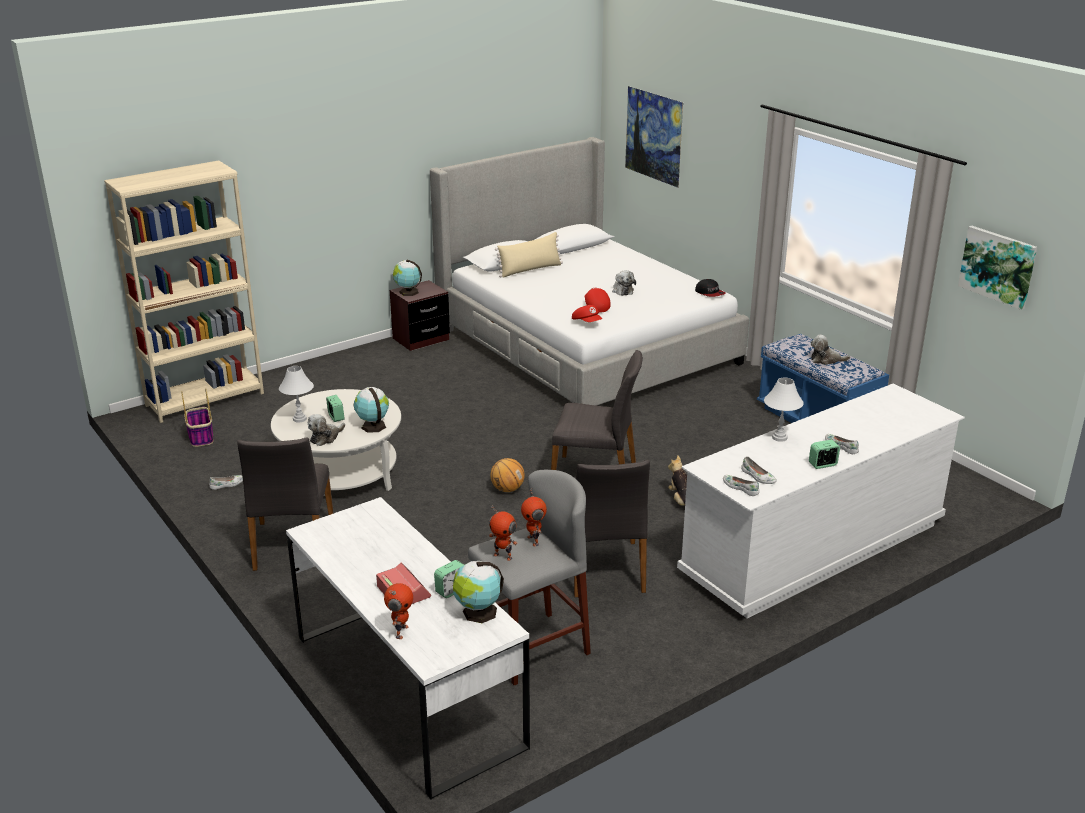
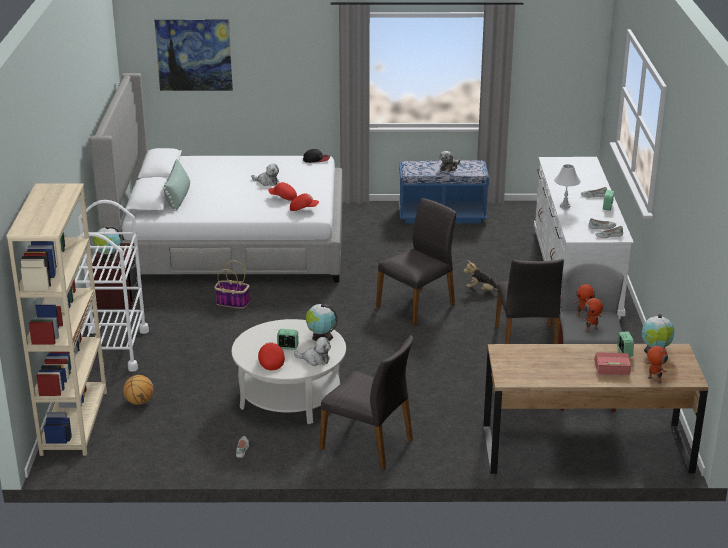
camera: 55 degrees left, 0 degrees up
basket [181,388,214,447] -> basket moved to [215,260,249,309]
white table lamp [279,366,314,423] -> red cap [258,342,285,370]
white desk [286,497,530,800] -> brown desk [483,344,709,474]
plush toy [308,414,345,446] -> plush toy turned 60 degrees counterclockwise [294,337,331,366]
basketball [490,458,525,492] -> basketball moved to [123,375,154,405]
beige pillow [495,232,563,278] -> green pillow [163,159,190,211]
grey chair [574,460,650,597] -> grey chair turned 60 degrees clockwise [495,259,564,344]
picture [958,226,1037,310] -> none
none -> white cart [75,200,149,372]

